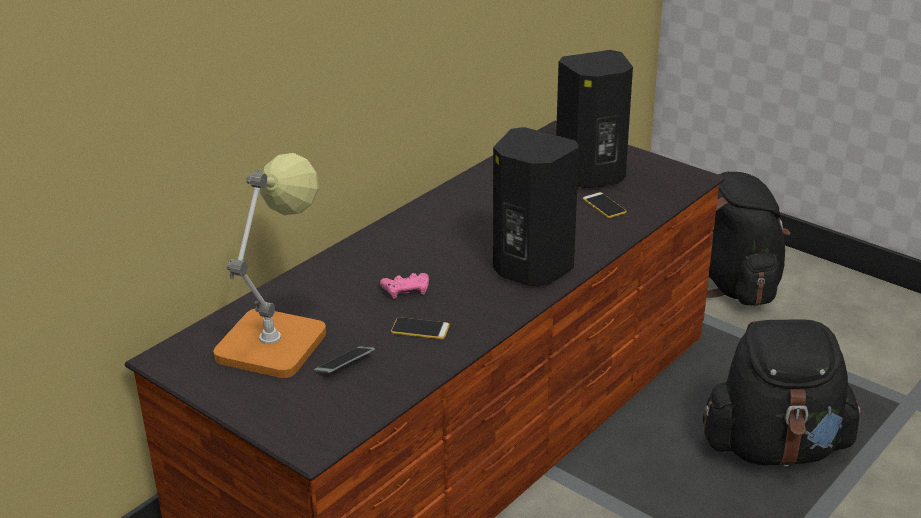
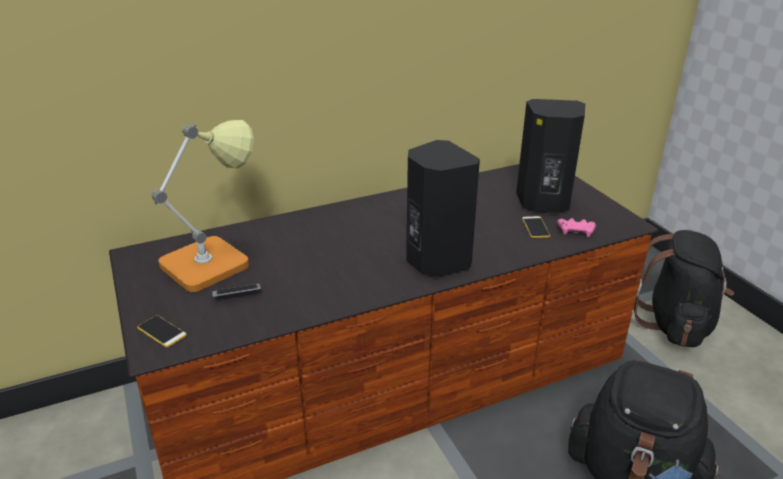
camera: 25 degrees right, 0 degrees up
pink game controller [380,273,429,299] -> pink game controller moved to [557,218,596,237]
phone [391,317,450,339] -> phone moved to [137,315,187,347]

